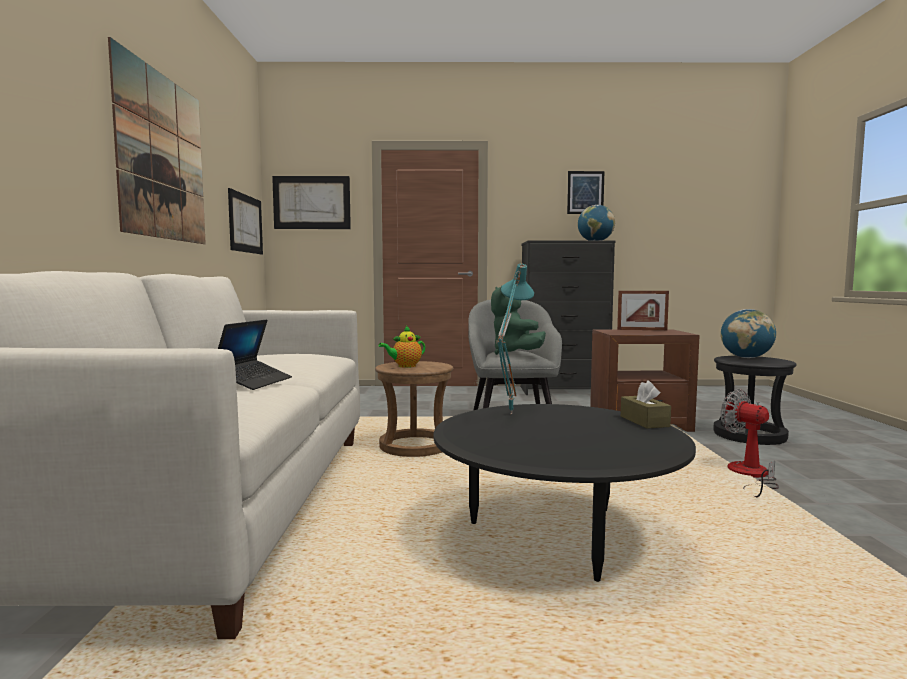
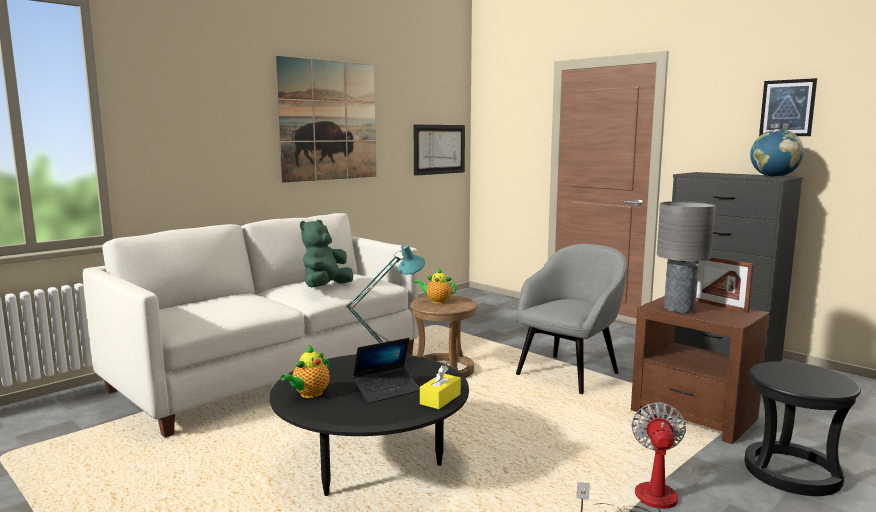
camera: 45 degrees right, 5 degrees up
laptop [218,319,292,390] -> laptop moved to [353,338,420,403]
picture [272,176,351,229] -> none
green plush toy [491,285,546,355] -> green plush toy moved to [300,220,353,287]
brown tissue box [621,380,671,429] -> yellow tissue box [420,365,461,409]
globe [721,309,776,358] -> none
none -> teapot [281,345,330,398]
none -> grey table lamp [657,201,716,313]

